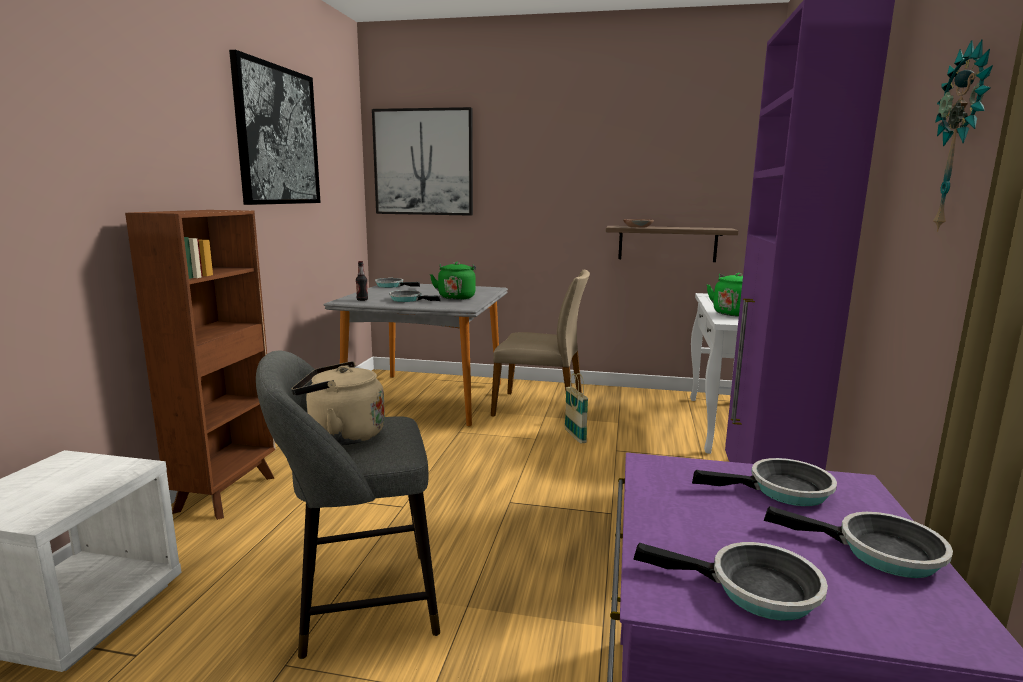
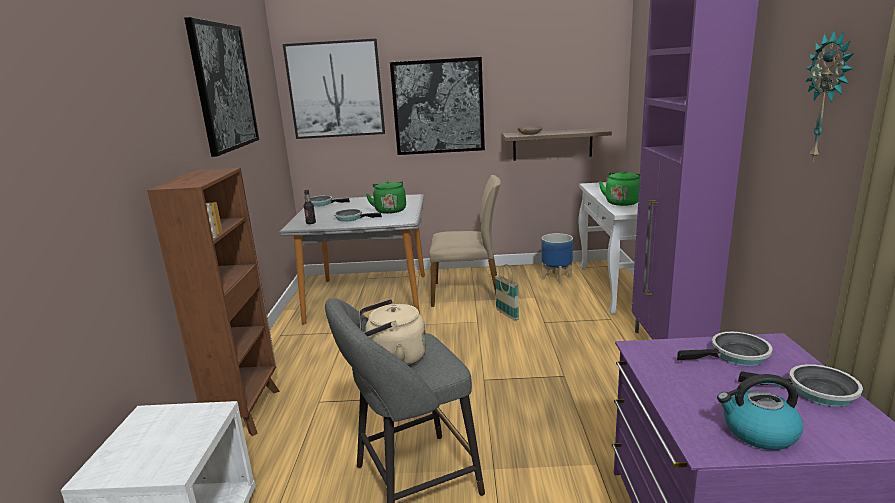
camera: 10 degrees left, 5 degrees up
frying pan [633,542,828,621] -> kettle [717,374,803,450]
none -> picture [390,57,485,155]
none -> planter [542,233,573,284]

